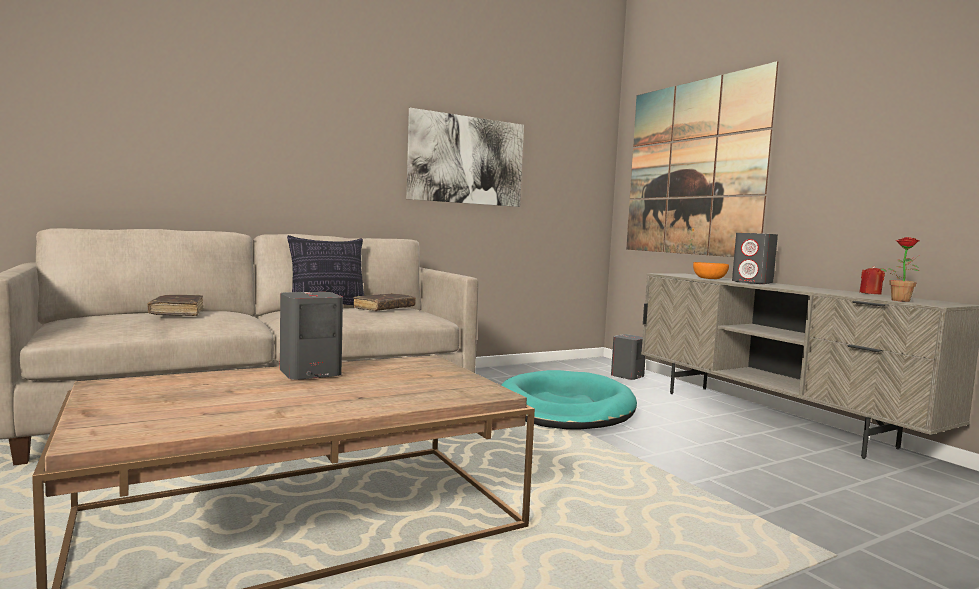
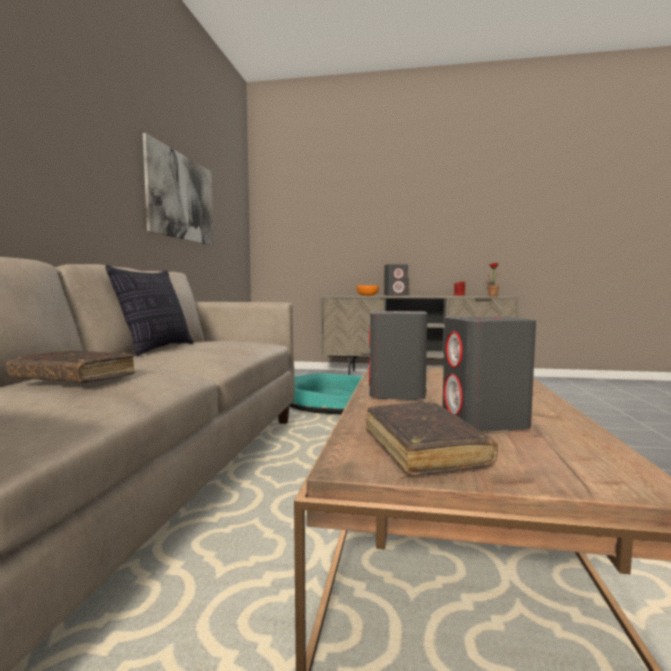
camera: 50 degrees left, 0 degrees up
brown book [353,293,416,311] -> brown book moved to [366,402,498,476]
grey speaker [611,334,646,380] -> grey speaker moved to [443,316,536,432]
picture [626,61,778,257] -> none

